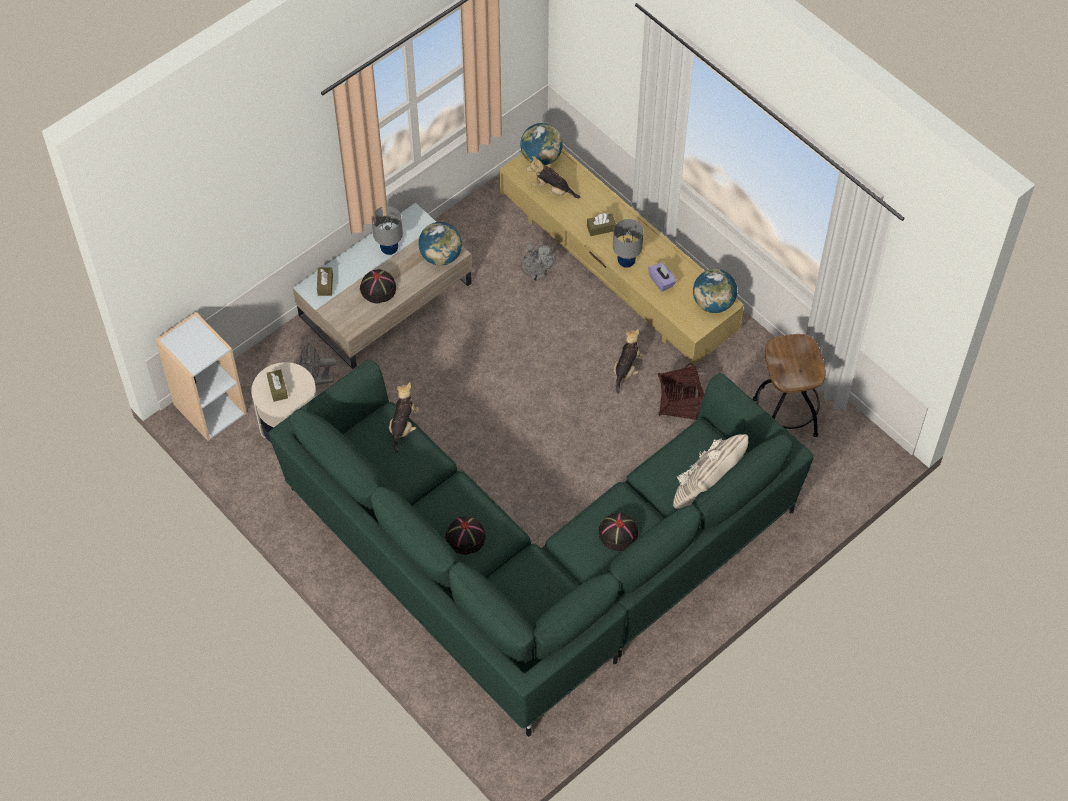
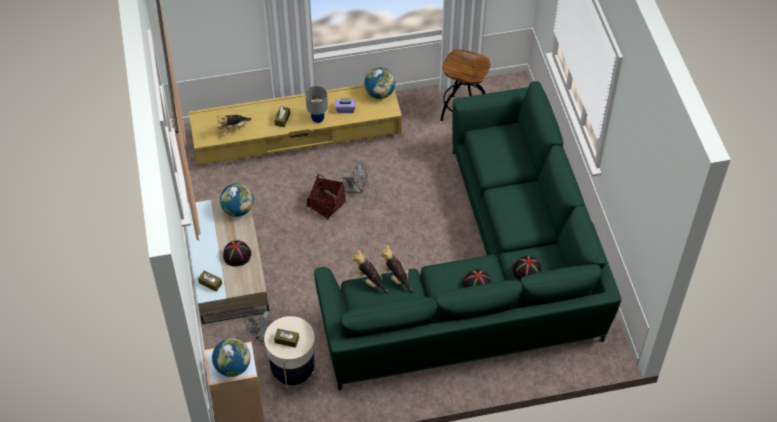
camera: 60 degrees left, 5 degrees down
grey table lamp [371,206,403,255] -> none
globe [520,123,563,165] -> globe moved to [212,338,251,377]
grey fan [521,243,556,281] -> grey fan moved to [341,161,368,193]
black hat [598,513,638,551] -> black hat moved to [513,256,542,280]
plush toy [614,329,643,394] -> plush toy moved to [379,245,414,293]
basket [658,363,704,420] -> basket moved to [307,174,346,220]
beige pillow [673,434,748,509] -> none

